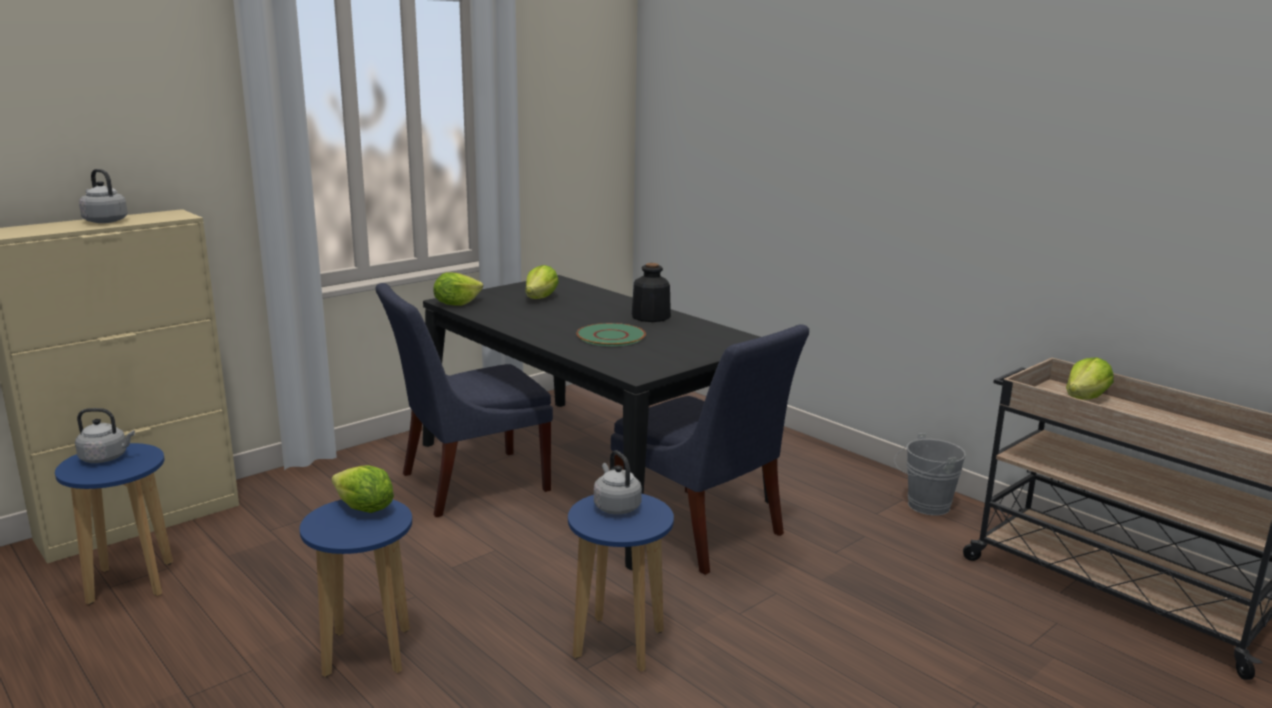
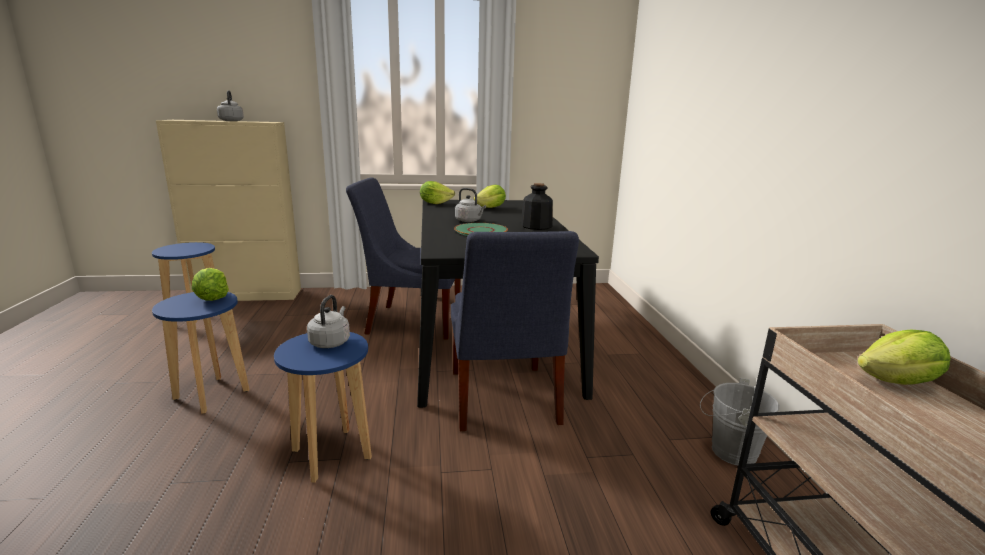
camera: 35 degrees right, 0 degrees up
grey kettle [75,408,135,463] -> grey kettle moved to [455,188,486,222]

